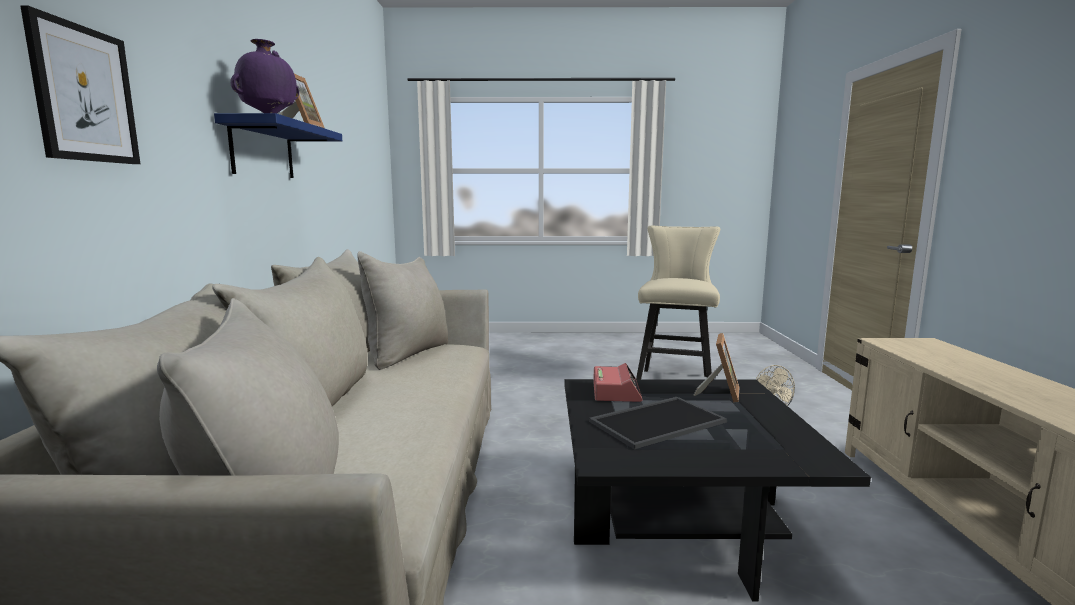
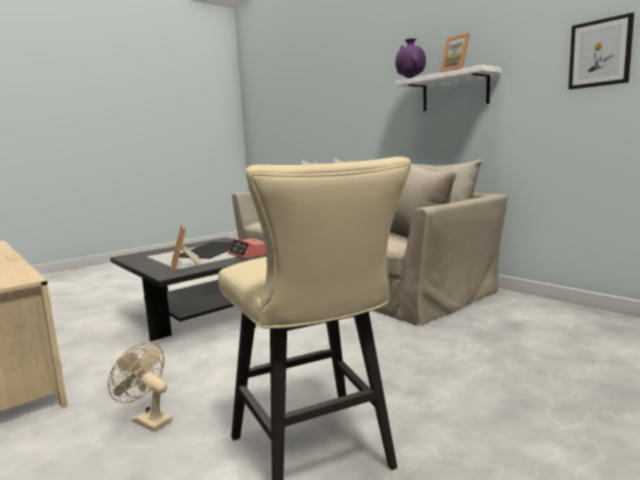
camera: 140 degrees right, 0 degrees up
picture [20,5,140,164] -> picture moved to [568,13,634,90]
blue shelf [214,113,342,178] -> white shelf [395,65,502,111]

